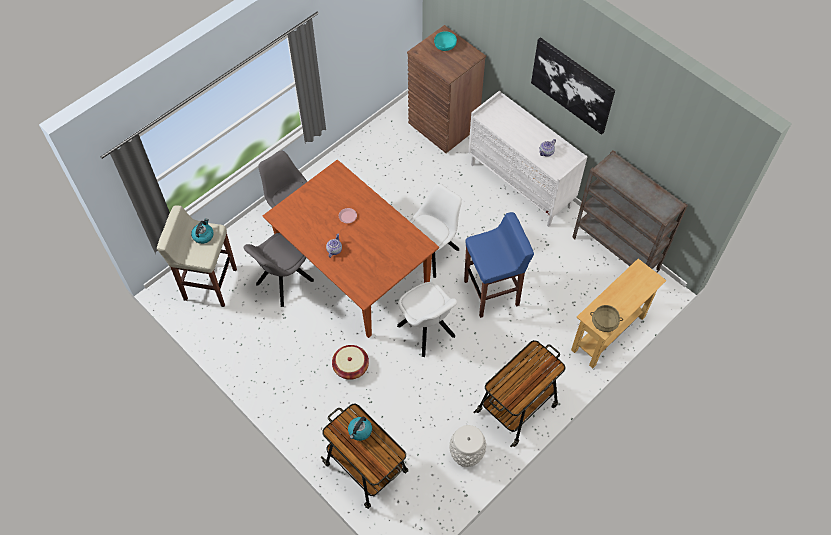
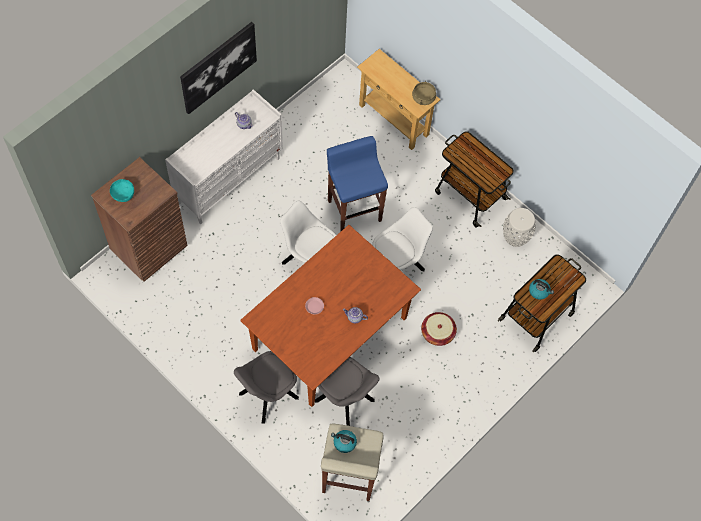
camera: 95 degrees left, 5 degrees up
grey bookcase [572,150,688,272] -> none

